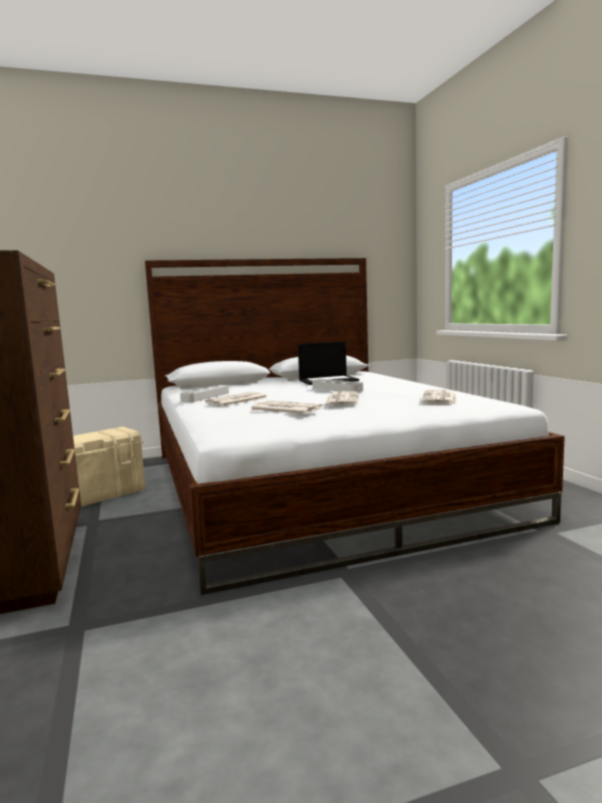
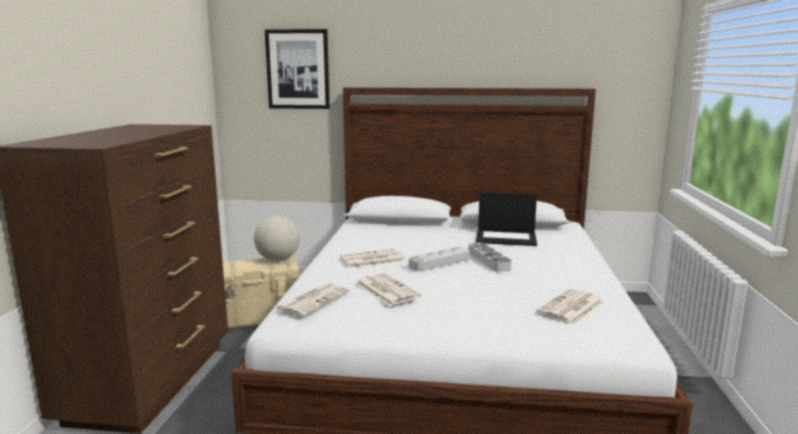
camera: 25 degrees right, 5 degrees up
grey tray [180,385,229,403] -> grey tray moved to [409,247,470,271]
newspaper [325,391,359,406] -> newspaper moved to [276,283,351,317]
none -> globe [254,216,300,261]
none -> picture [265,29,330,109]

